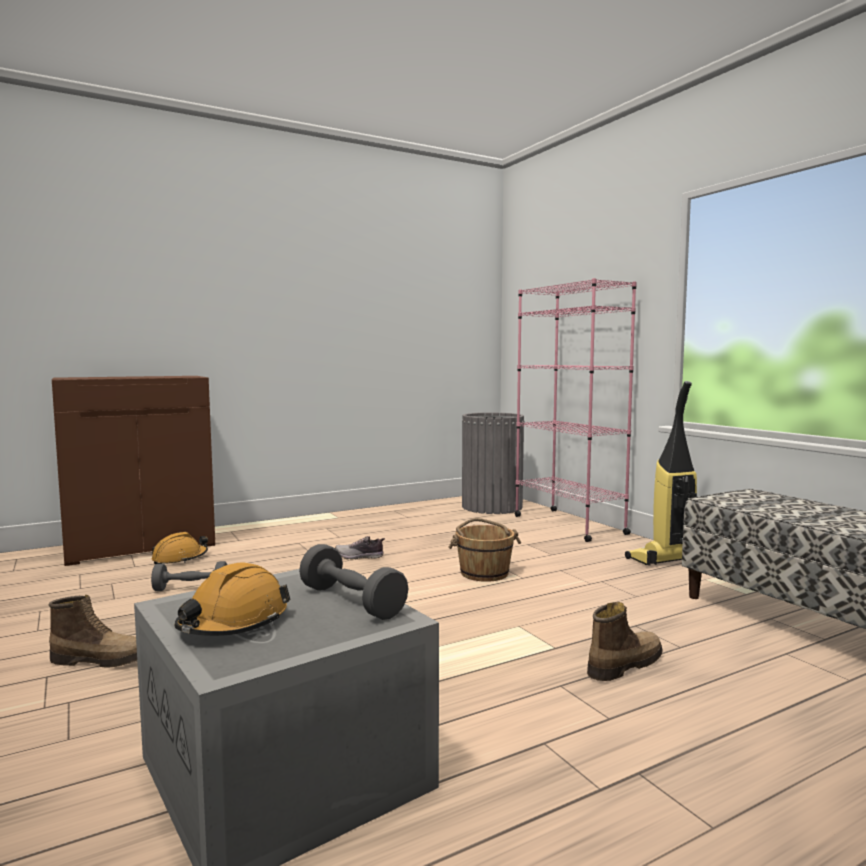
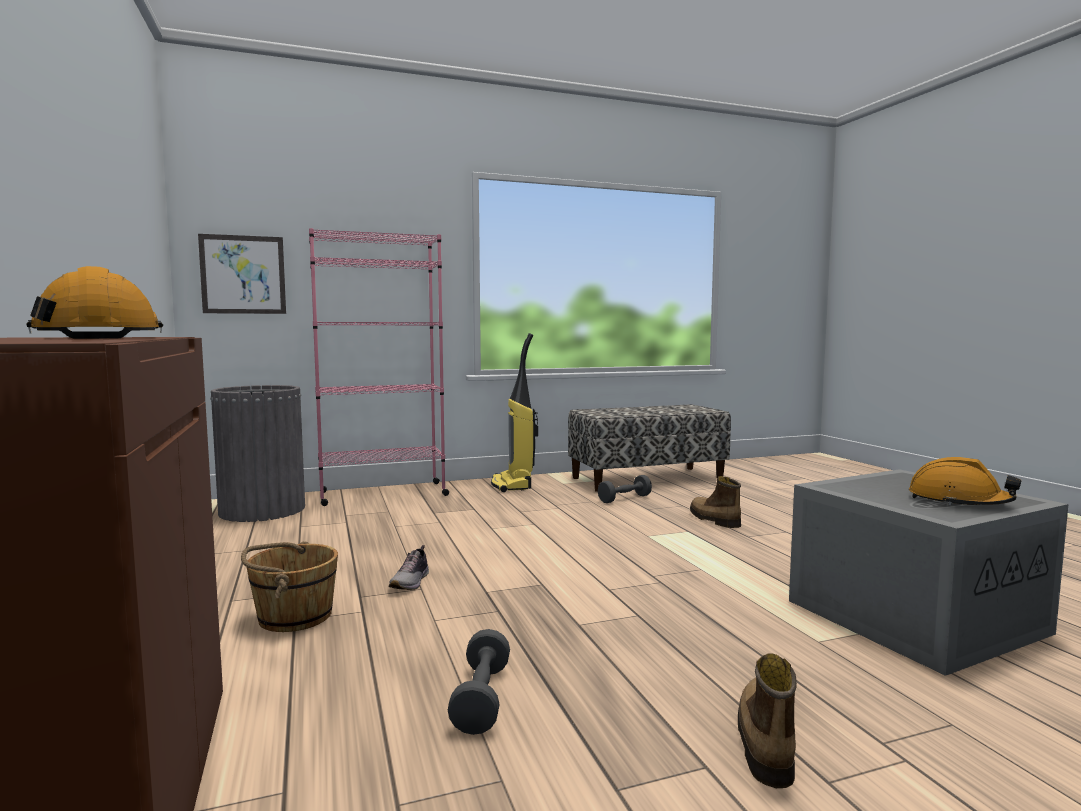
camera: 80 degrees left, 0 degrees up
orange hard hat [151,532,208,564] -> orange hard hat moved to [27,266,163,339]
grey dumbbell [299,544,408,620] -> grey dumbbell moved to [598,475,652,503]
brown bucket [448,518,521,582] -> brown bucket moved to [241,541,338,632]
none -> picture [198,234,286,314]

